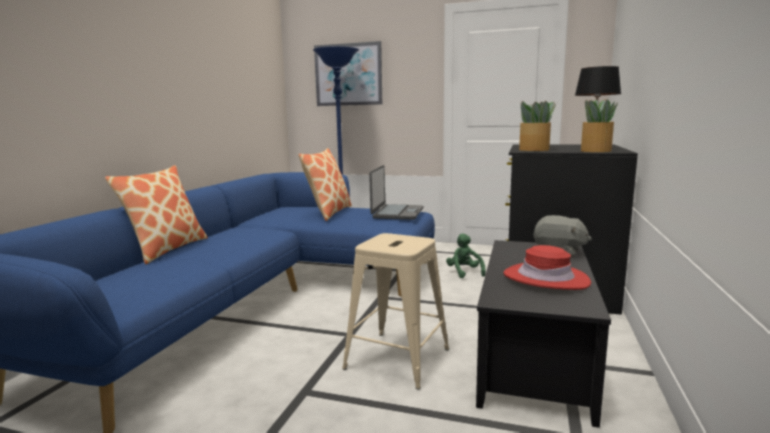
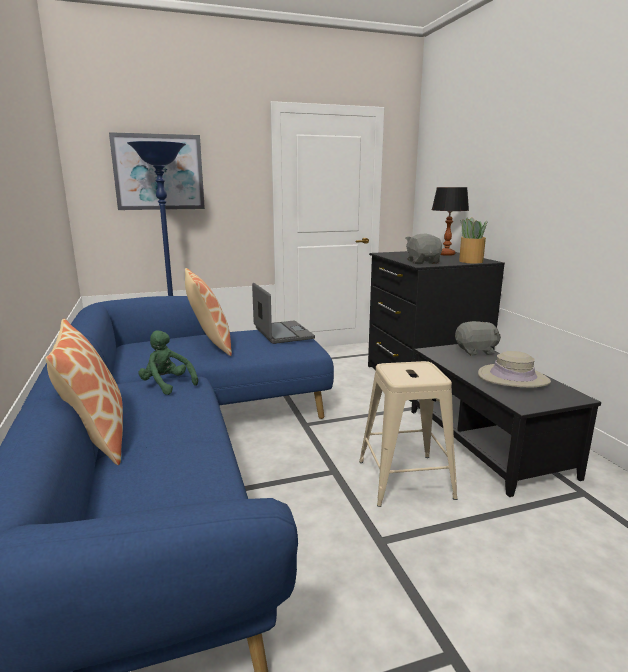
camera: 35 degrees left, 5 degrees up
green plush toy [446,233,486,278] -> green plush toy moved to [138,330,198,395]
red hat [504,245,591,290] -> beige hat [478,351,551,387]
potted plant [519,101,557,151] -> grey plush toy [405,234,442,264]

